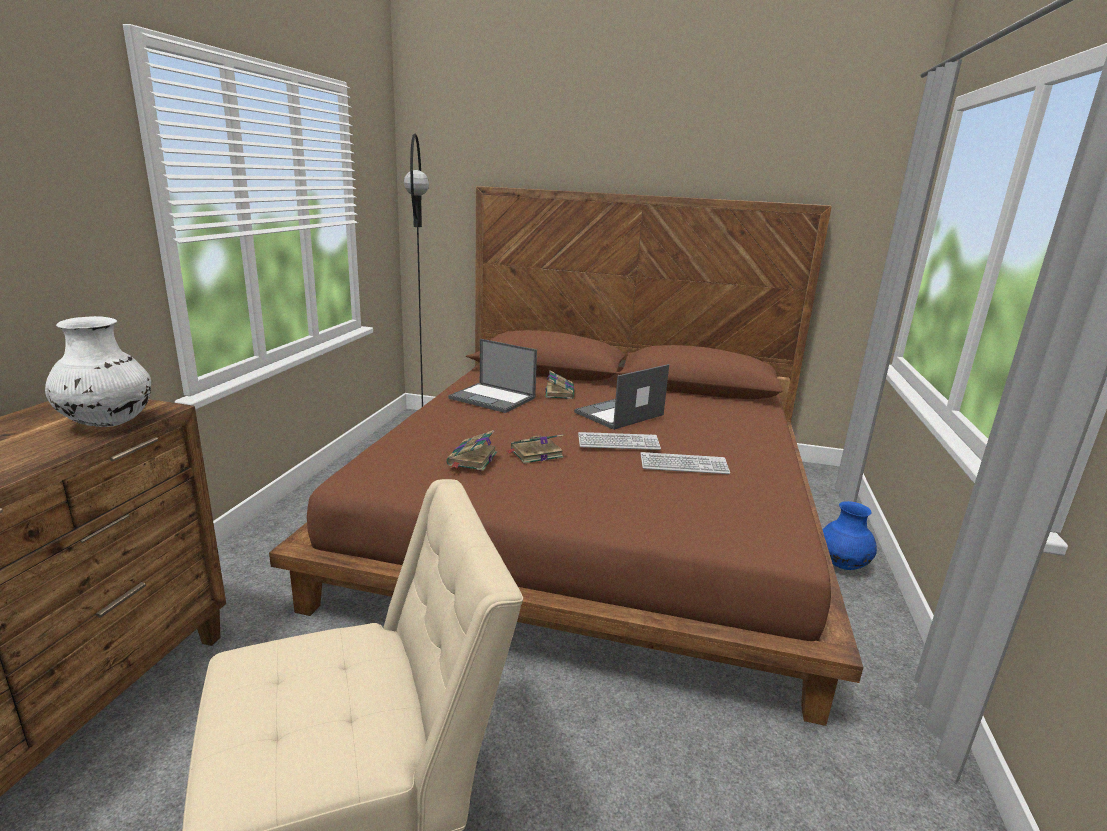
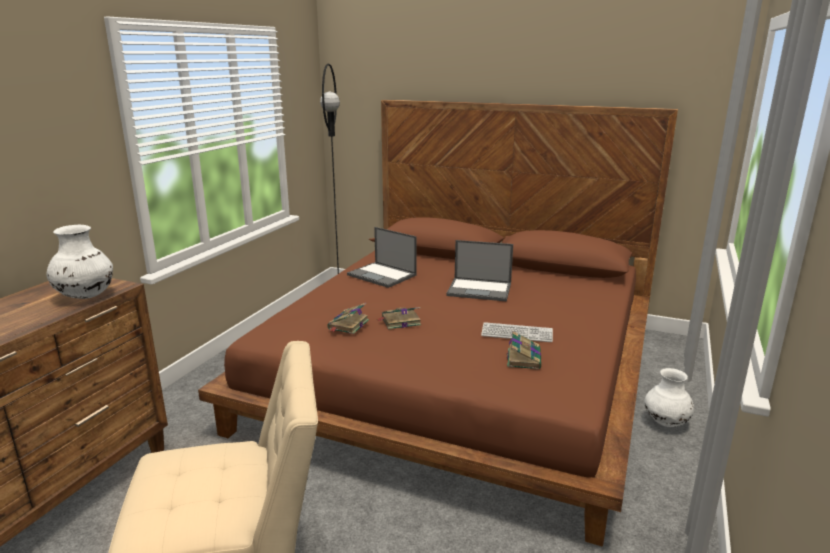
camera: 10 degrees right, 0 degrees up
book [545,371,574,399] -> book moved to [507,331,541,370]
laptop [574,364,669,430] -> laptop turned 135 degrees counterclockwise [446,240,513,302]
keyboard [578,432,661,450] -> none
blue vase [822,501,877,570] -> white vase [644,368,694,427]

